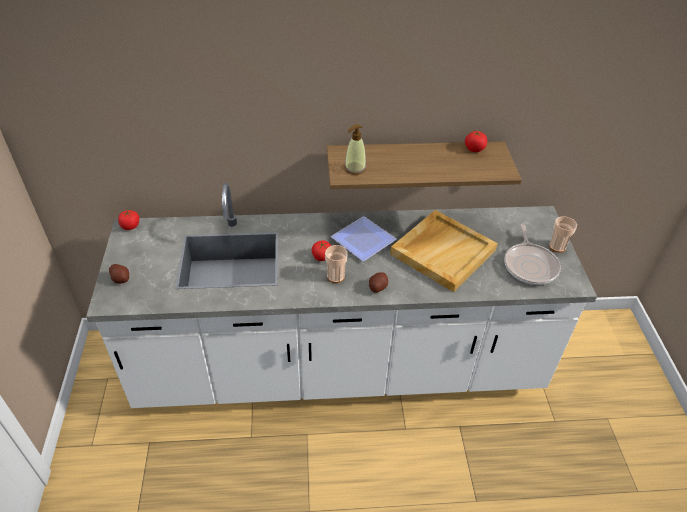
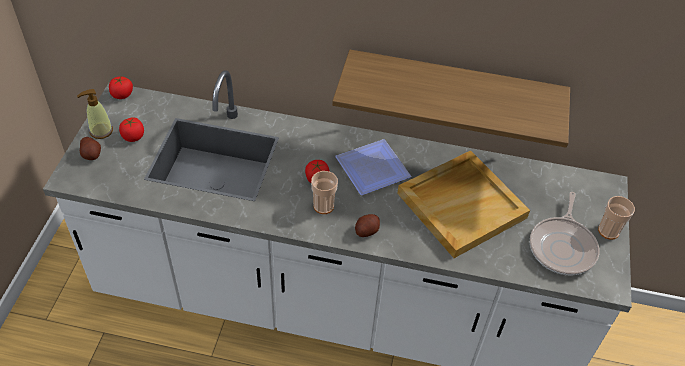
camera: 15 degrees right, 5 degrees up
soap dispenser [345,124,366,175] -> soap dispenser moved to [77,89,113,139]
tomato [465,131,487,152] -> tomato moved to [119,117,144,142]

